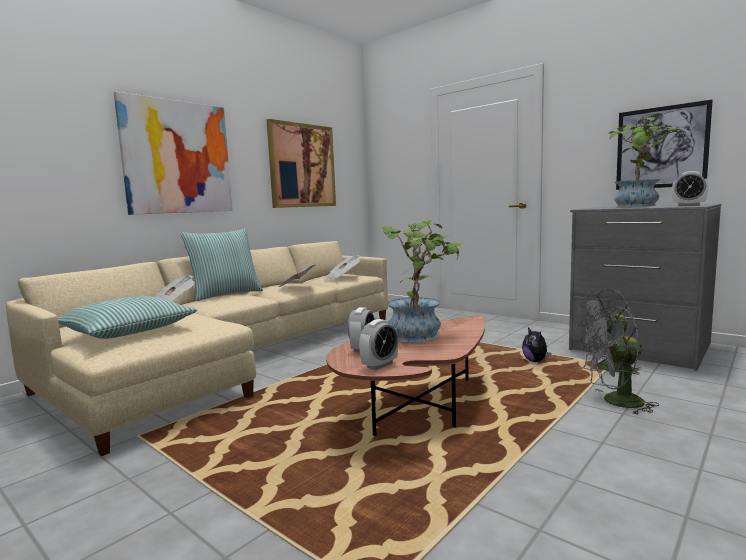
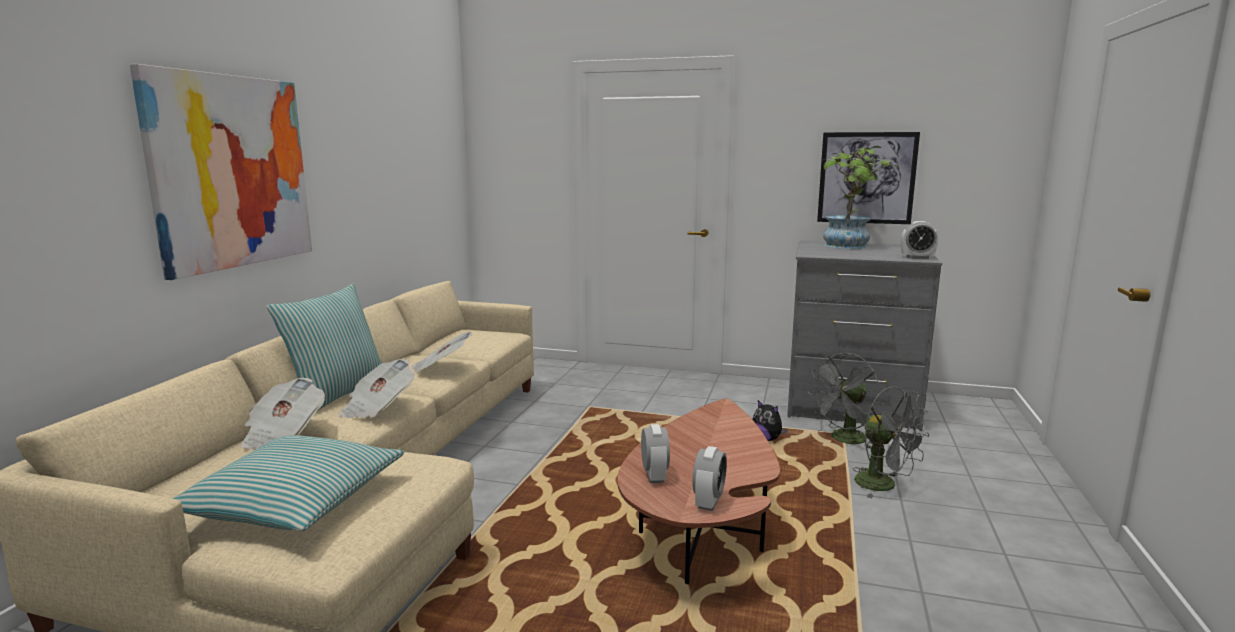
camera: 25 degrees left, 5 degrees up
picture [266,119,336,208] -> none
newspaper [323,255,360,280] -> newspaper moved to [339,359,415,418]
potted plant [380,219,463,342] -> none
grey fan [581,307,659,415] -> grey fan turned 105 degrees counterclockwise [853,386,929,498]

